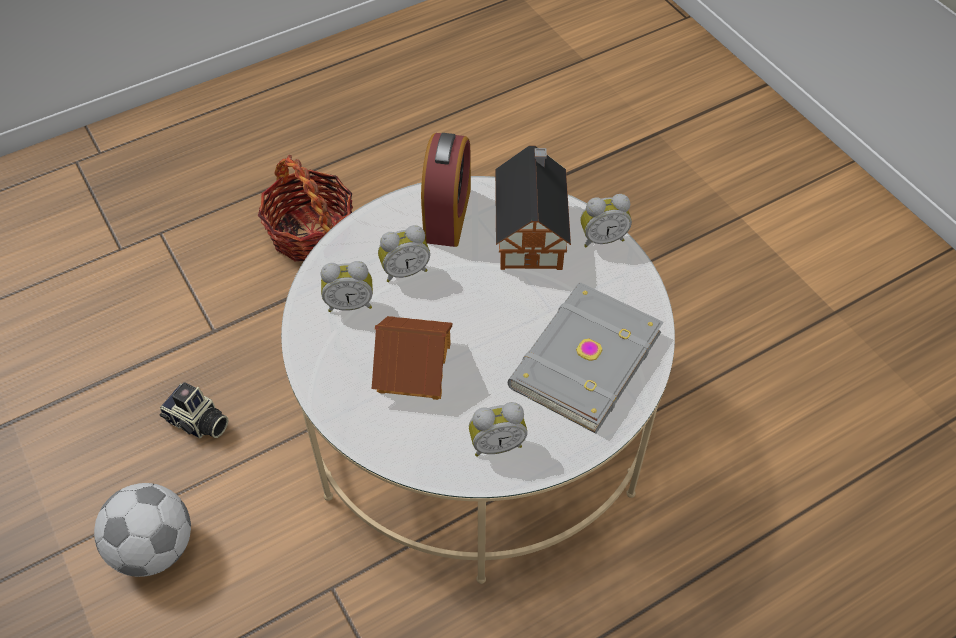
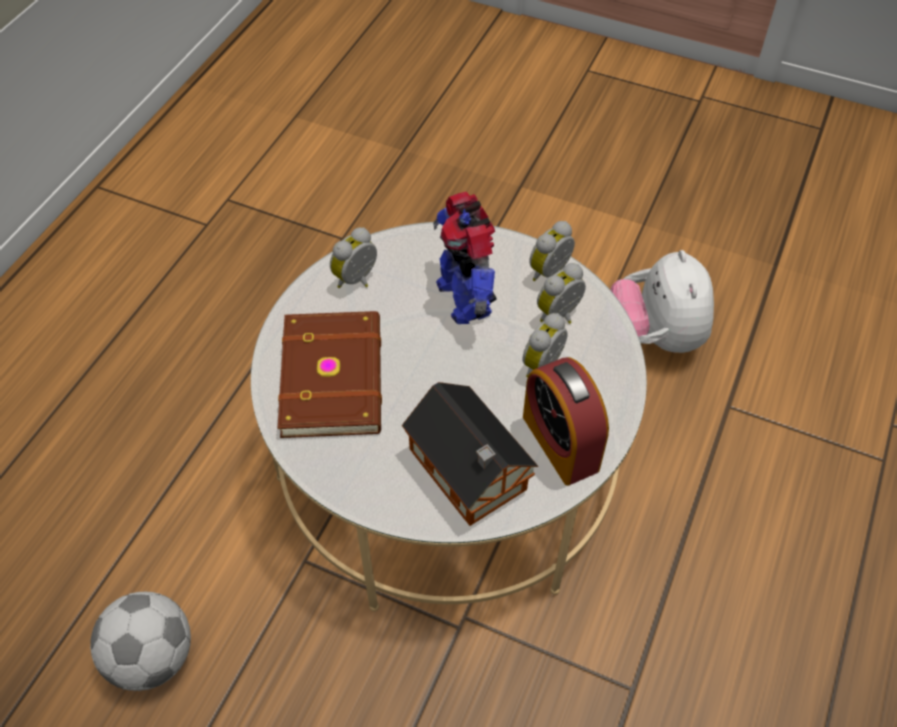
camera: 145 degrees right, 0 degrees up
football [94,483,191,577] -> football moved to [90,592,191,691]
camera [160,382,229,438] -> plush toy [610,250,714,353]
basket [258,154,353,262] -> none
toy house [372,316,452,400] -> toy robot [433,192,497,324]
grey book [508,282,664,434] -> brown book [278,311,382,438]
alarm clock [581,194,632,247] -> alarm clock moved to [529,221,575,281]

